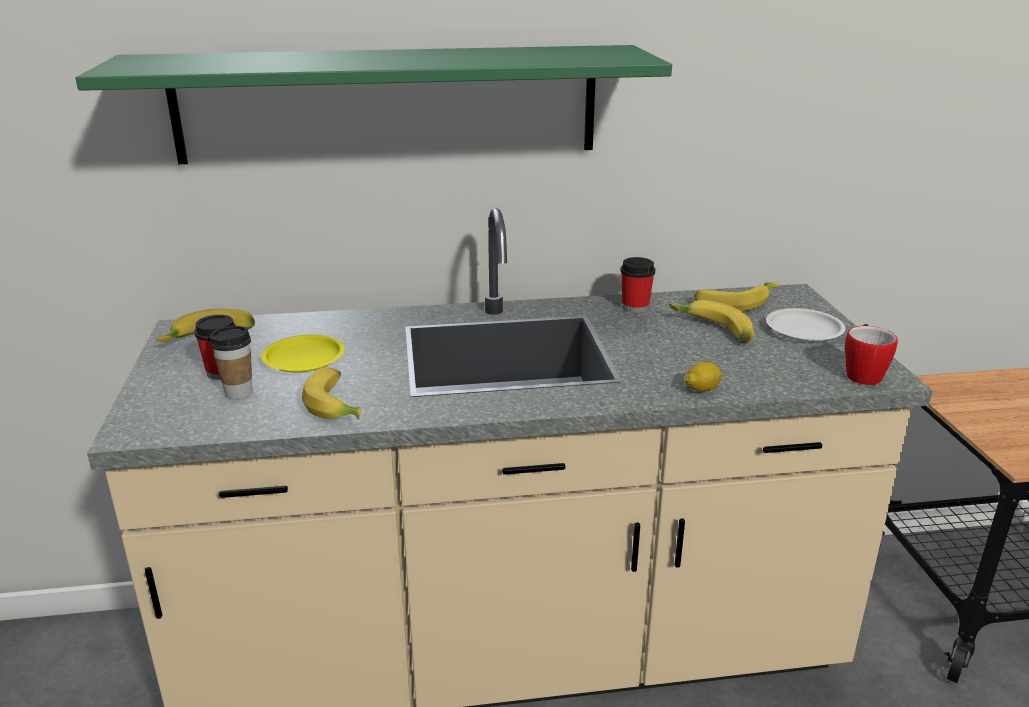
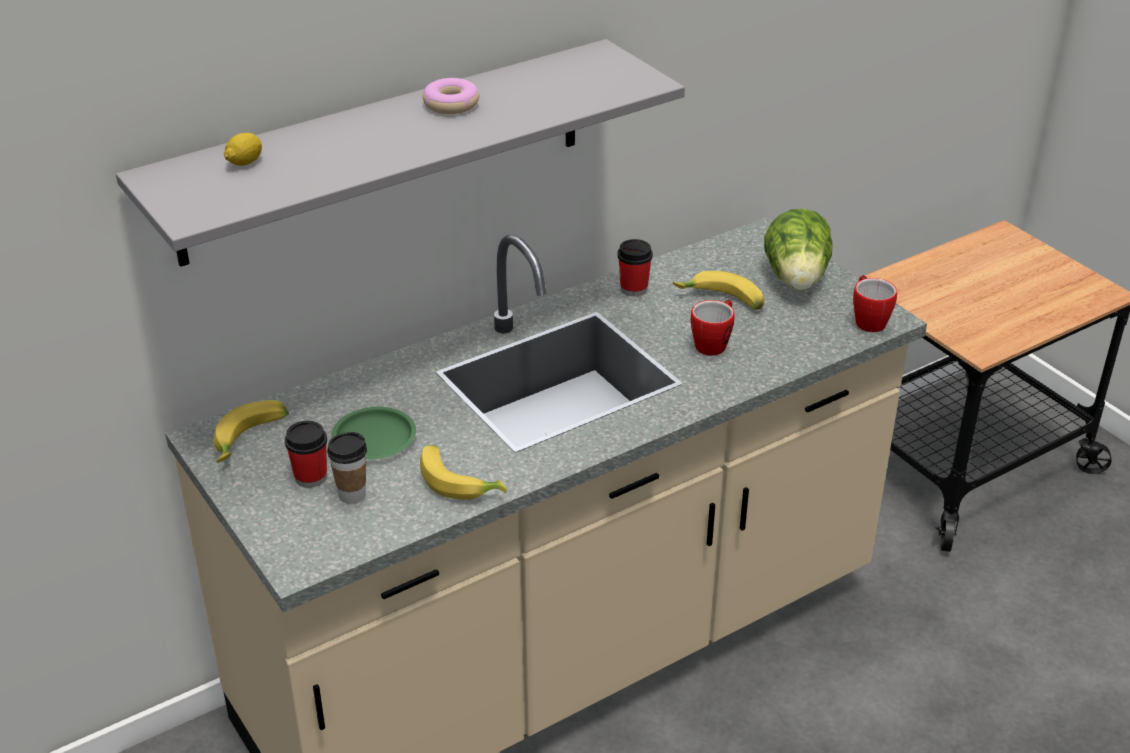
camera: 25 degrees left, 10 degrees up
green shelf [76,45,672,164] -> grey shelf [116,39,685,267]
yellow plate [261,335,345,373] -> green plate [331,407,416,460]
lemon [685,362,722,392] -> lemon moved to [224,133,262,166]
banana [695,282,778,311] -> none
white plate [766,308,845,342] -> lettuce [764,209,833,291]
none -> donut [423,78,479,114]
none -> mug [691,300,735,356]

